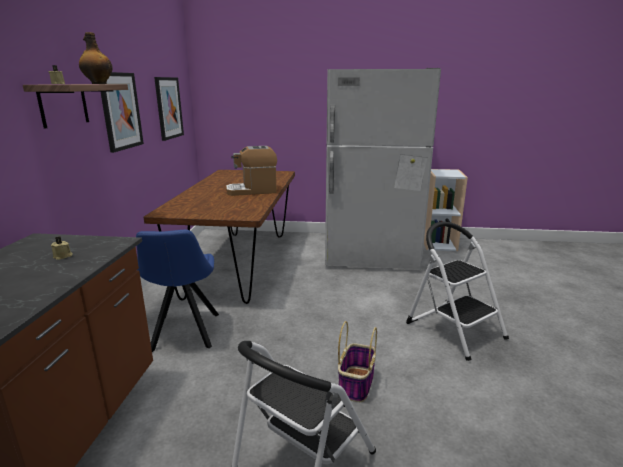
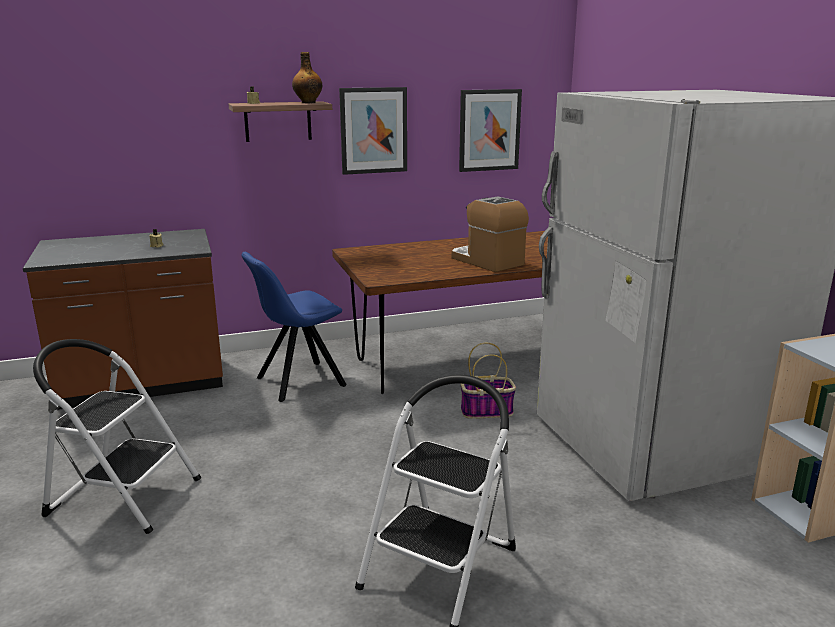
camera: 65 degrees right, 0 degrees up
basket [338,321,377,402] -> basket moved to [461,343,516,419]

